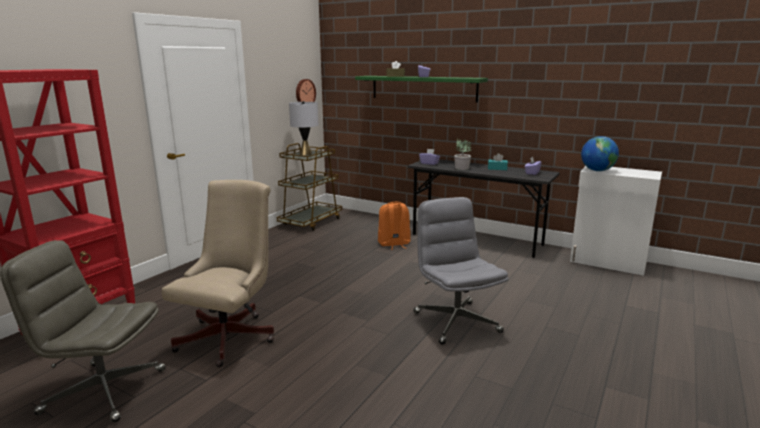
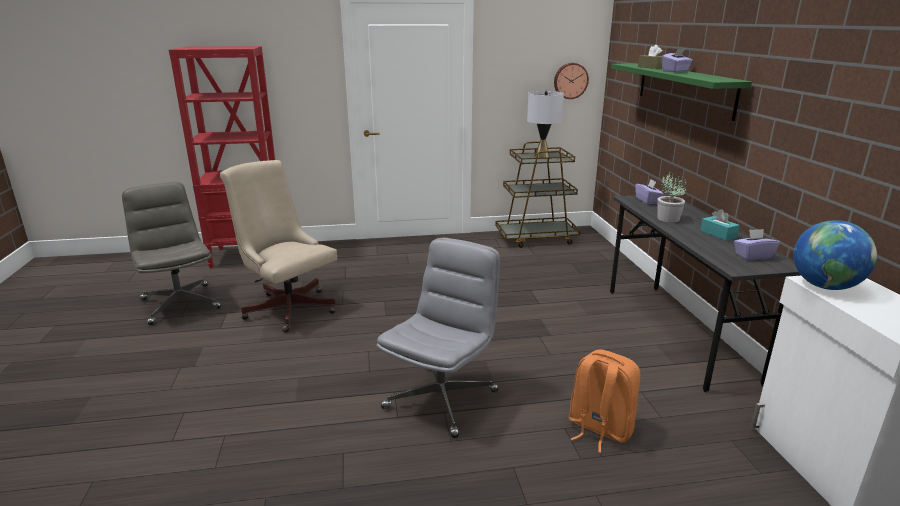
camera: 50 degrees right, 5 degrees up
beige office chair [162,180,274,367] -> beige office chair turned 120 degrees counterclockwise [220,160,337,332]
orange backpack [378,202,411,250] -> orange backpack moved to [569,350,640,453]

